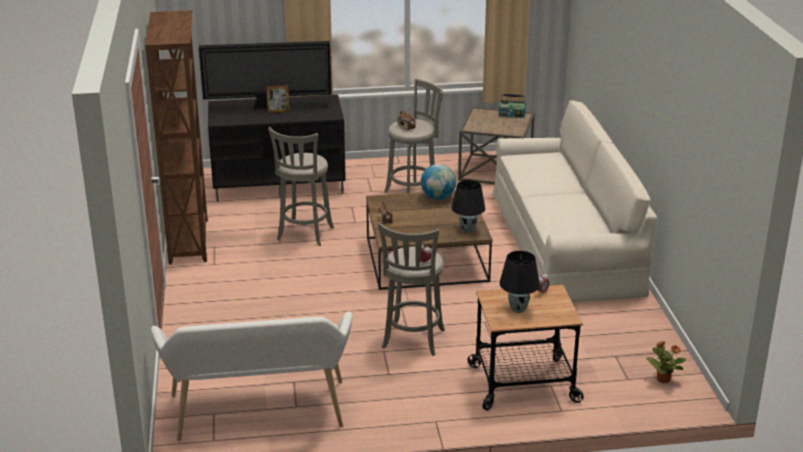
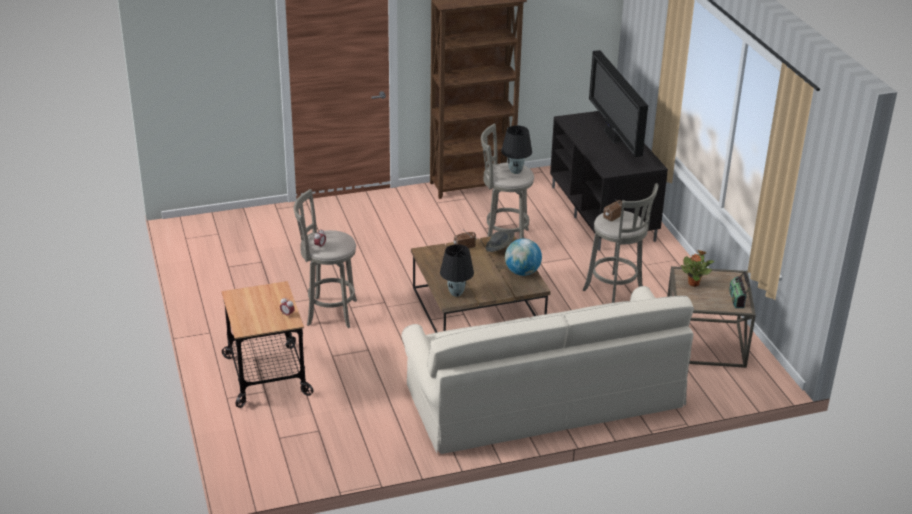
camera: 80 degrees right, 5 degrees up
white bench [151,311,353,441] -> none
picture frame [266,85,289,114] -> none
black table lamp [500,251,540,313] -> black table lamp moved to [501,125,532,174]
potted plant [646,341,687,383] -> potted plant moved to [681,250,714,287]
none -> grey hat [486,231,515,252]

